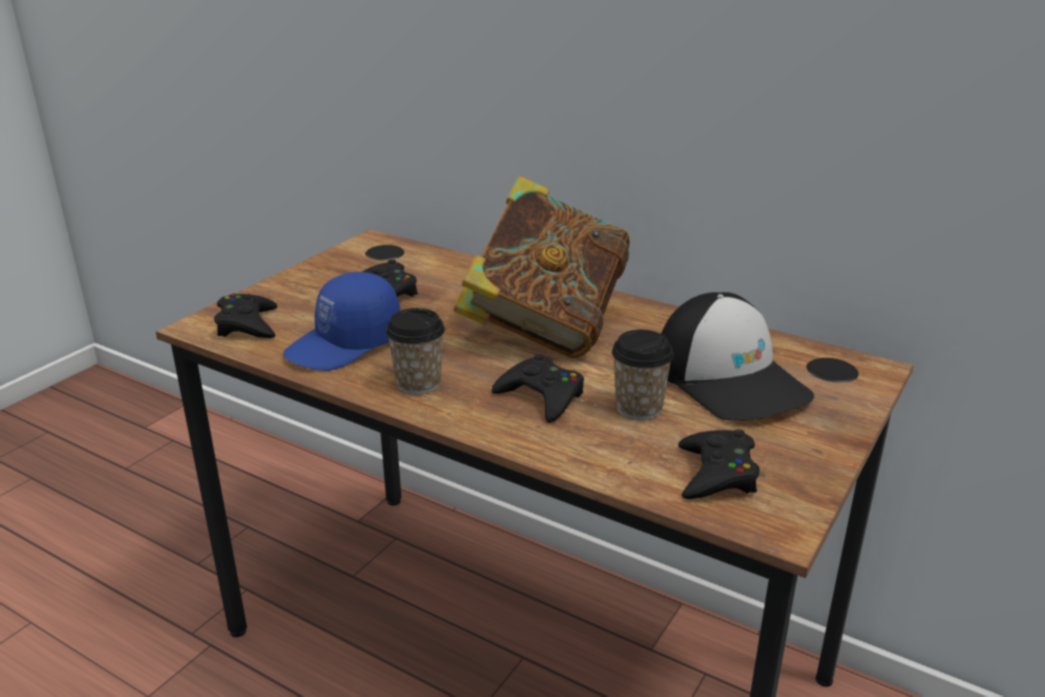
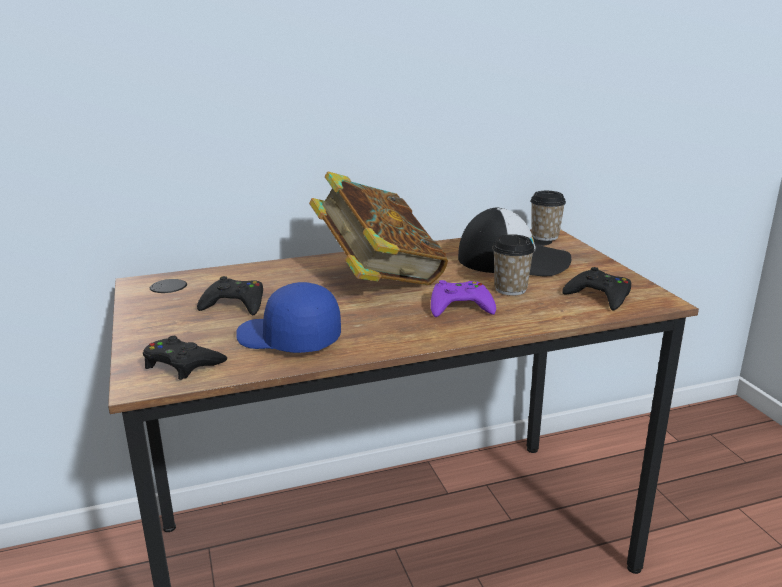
camera: 50 degrees left, 5 degrees down
blue cap [283,272,400,371] -> blue cap turned 120 degrees clockwise [236,282,341,353]
cup [386,308,445,395] -> cup moved to [530,191,566,241]
black game controller [492,354,584,423] -> purple game controller [431,280,496,317]

